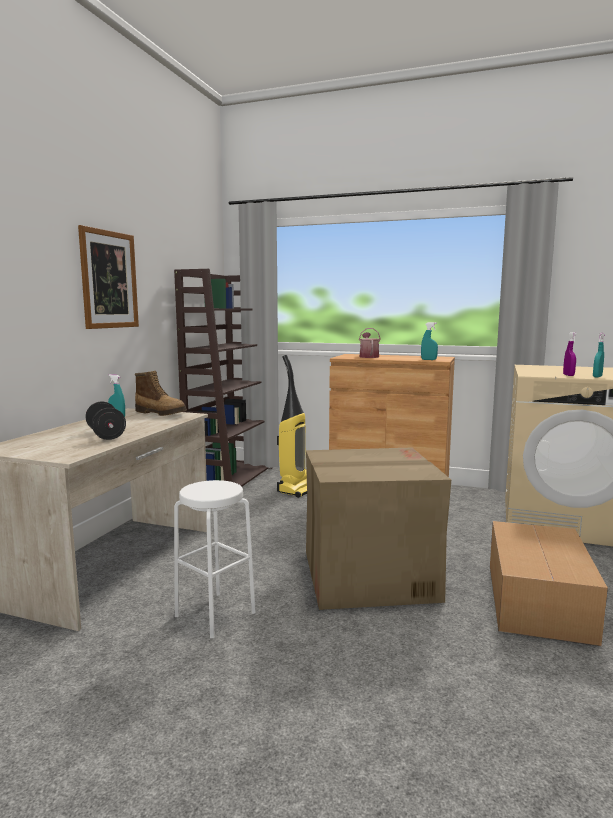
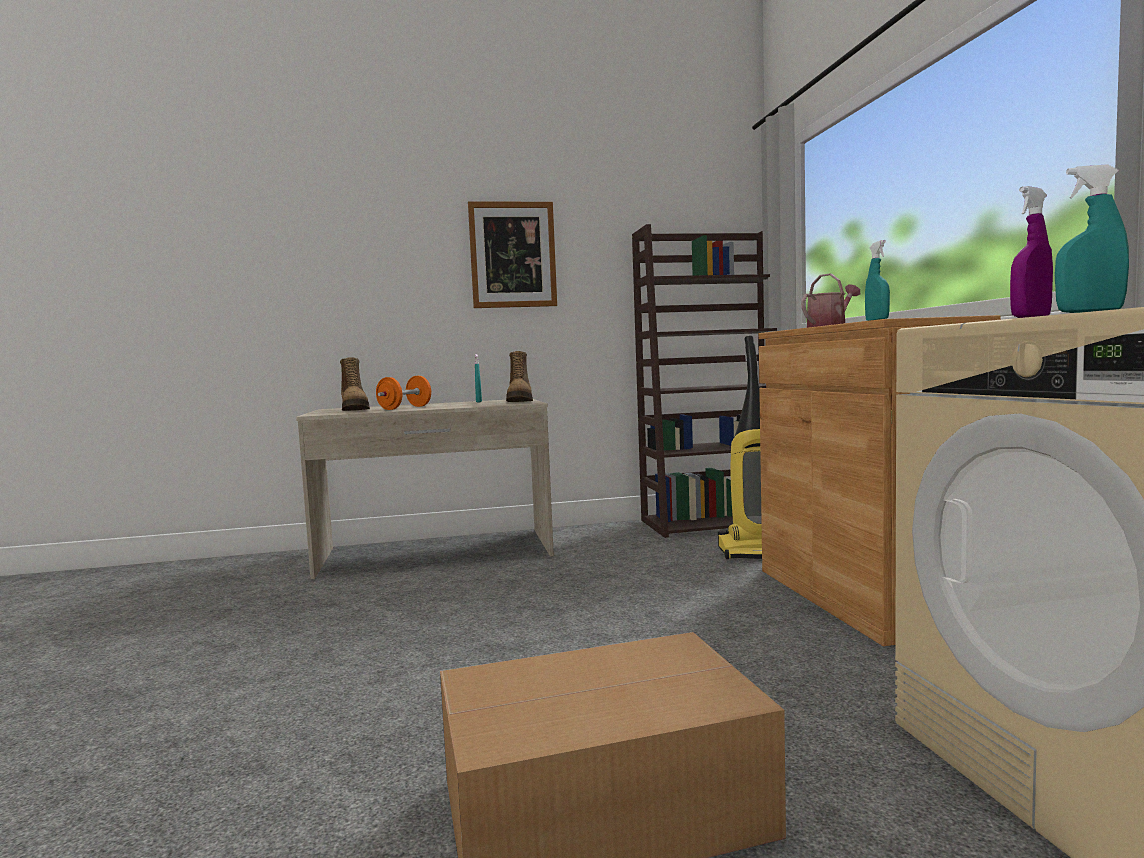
camera: 60 degrees right, 5 degrees down
black dumbbell [85,402,126,440] -> orange dumbbell [376,376,431,410]
white stool [174,480,256,638] -> none
cardboard box [306,448,451,610] -> none
none -> boot [340,357,370,411]

